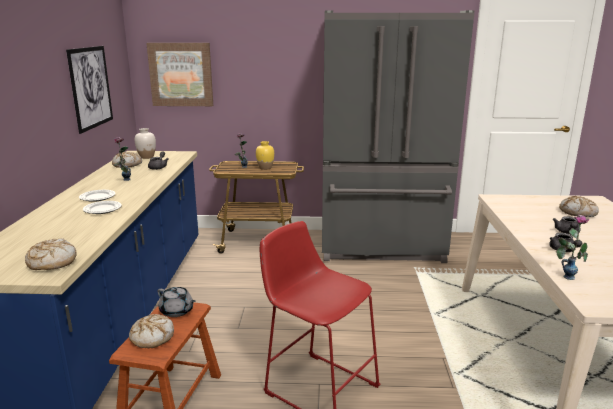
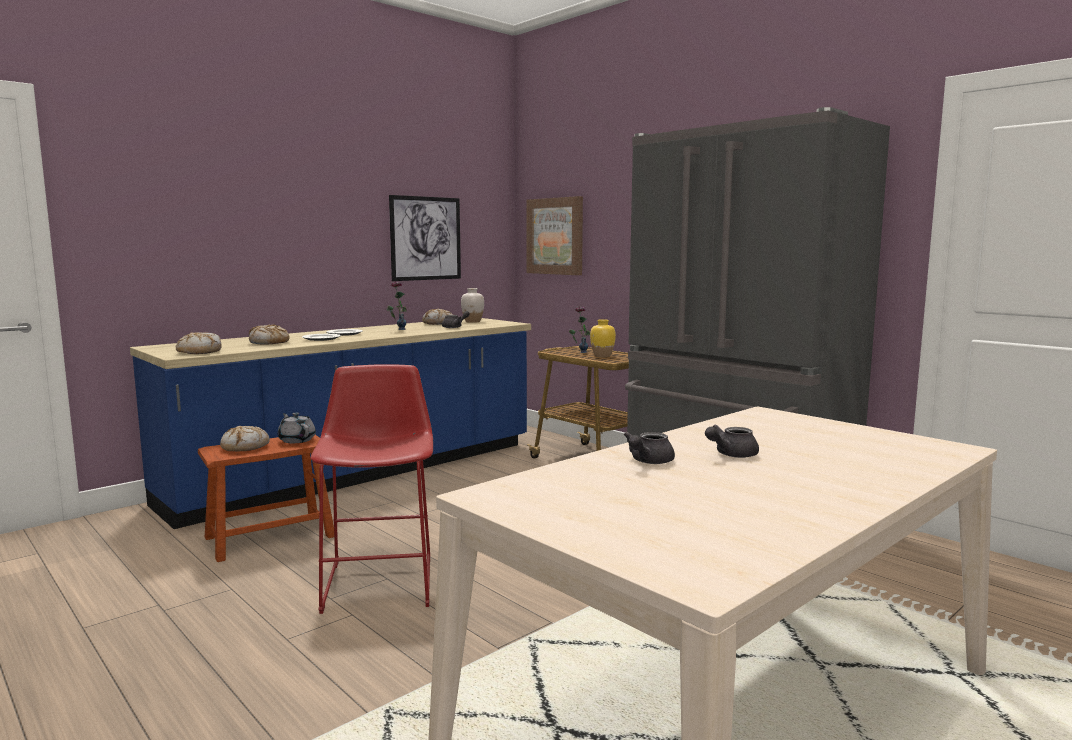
camera: 45 degrees right, 10 degrees down
grey teapot [158,287,196,317] -> grey teapot turned 150 degrees clockwise [278,412,316,443]
vase [557,215,589,280] -> none
bread [559,196,599,217] -> bread moved to [249,325,290,344]

